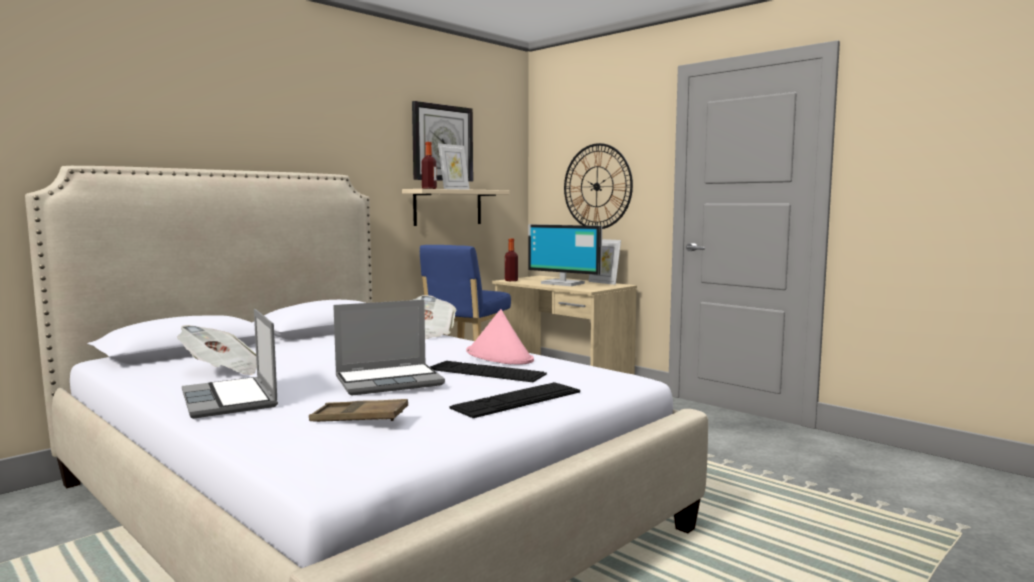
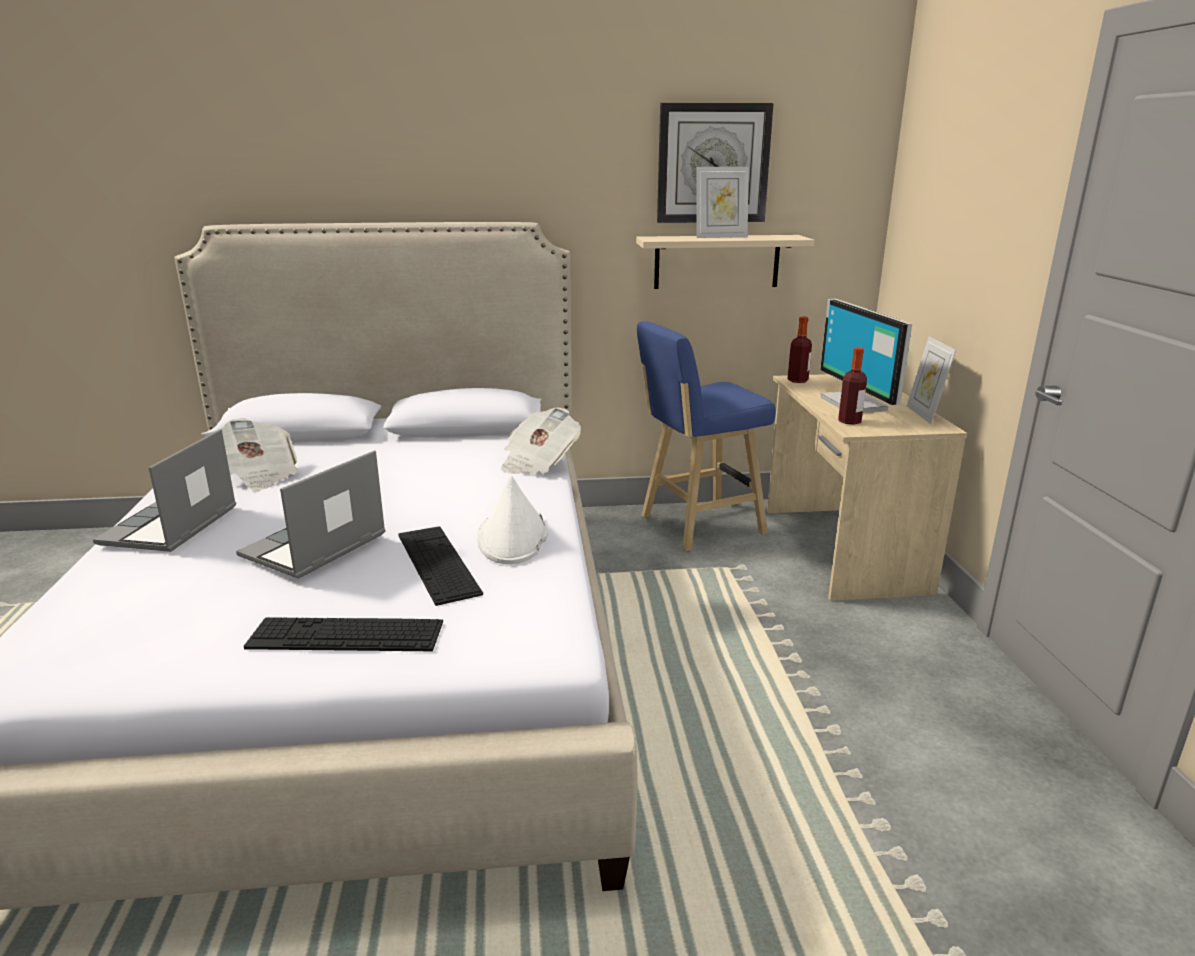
camera: 40 degrees right, 15 degrees up
brown tray [309,399,408,422] -> none
laptop [333,300,445,396] -> laptop turned 105 degrees clockwise [236,450,386,579]
bottle [421,142,437,189] -> bottle moved to [838,347,867,425]
pink hat [466,309,534,365] -> white hat [477,476,548,564]
wall clock [564,143,633,229] -> none

